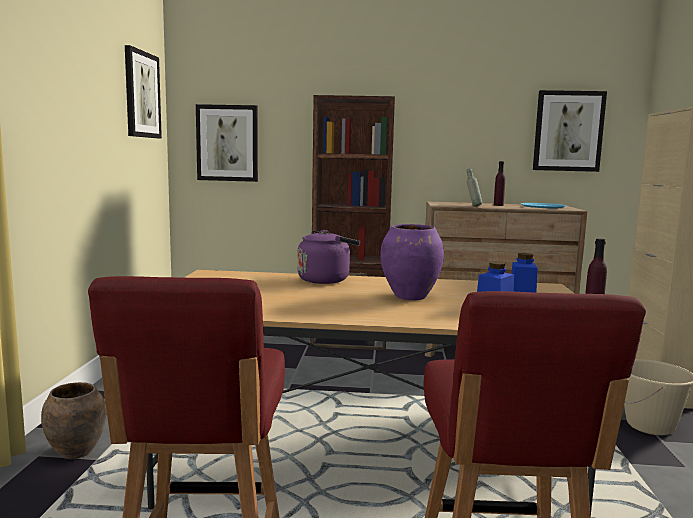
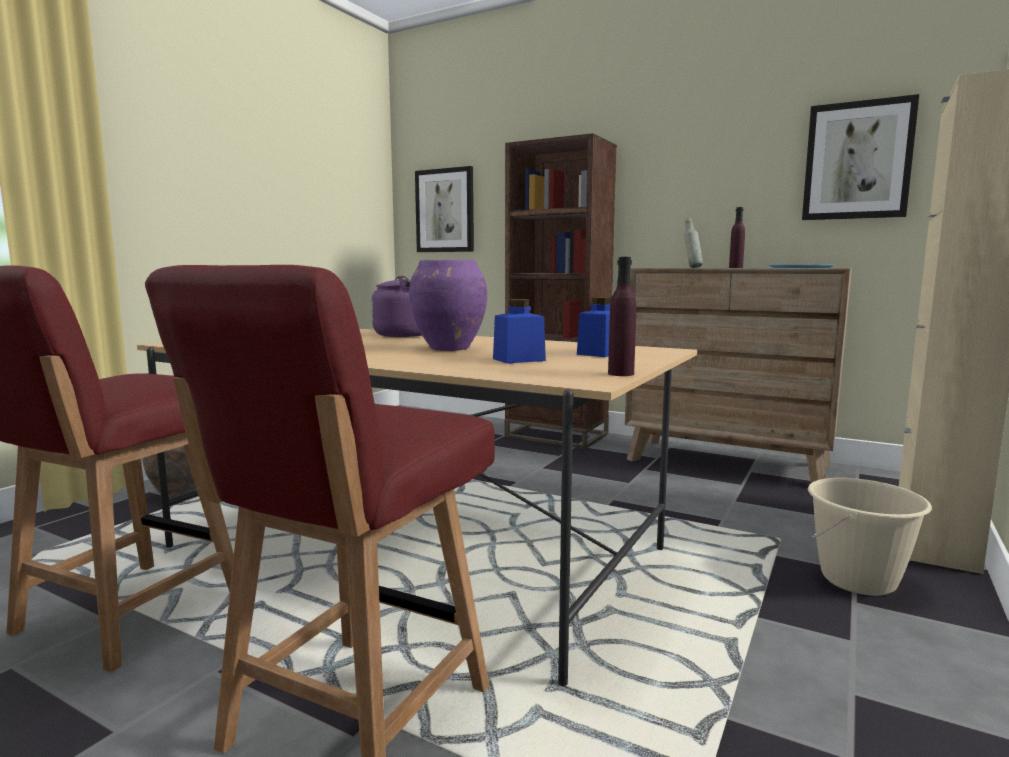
camera: 25 degrees right, 0 degrees up
picture [125,45,162,138] -> none

